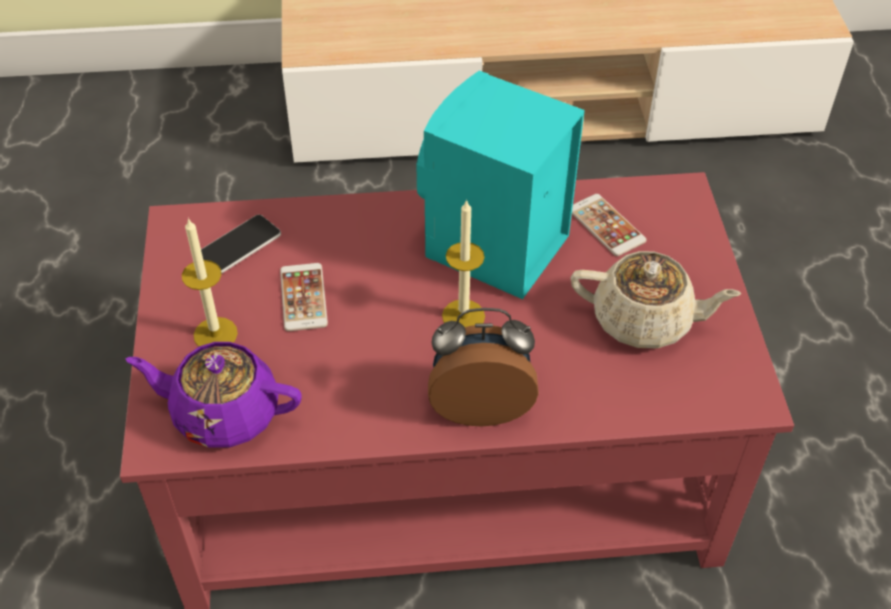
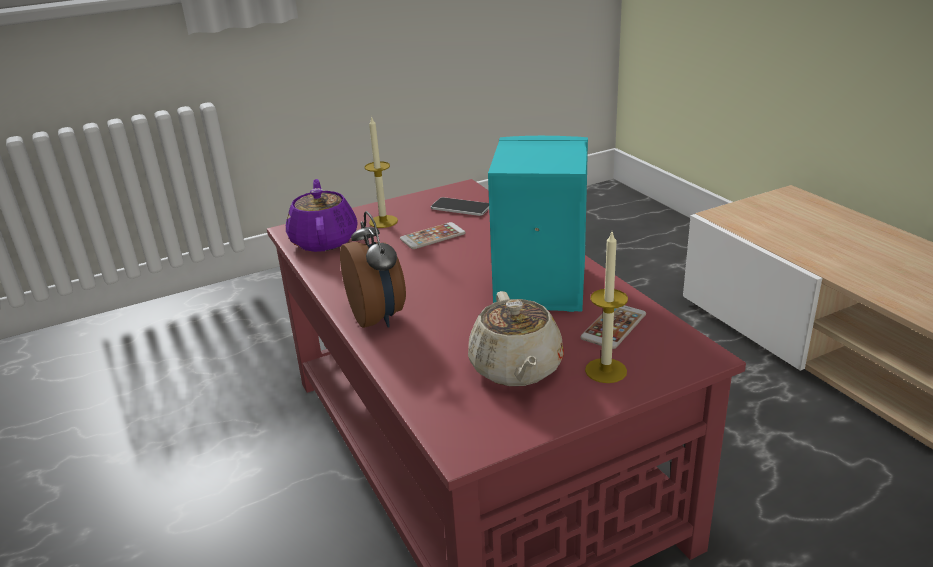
camera: 70 degrees right, 20 degrees down
candle [442,199,485,327] -> candle moved to [585,232,628,383]

